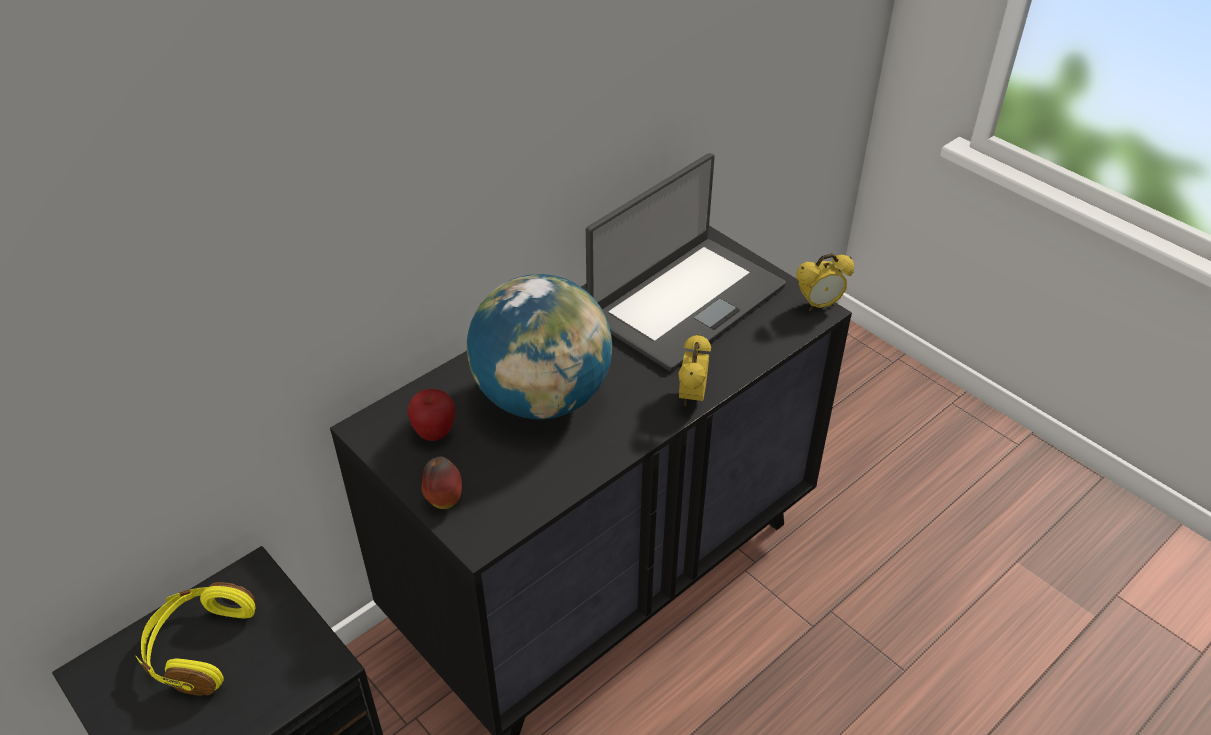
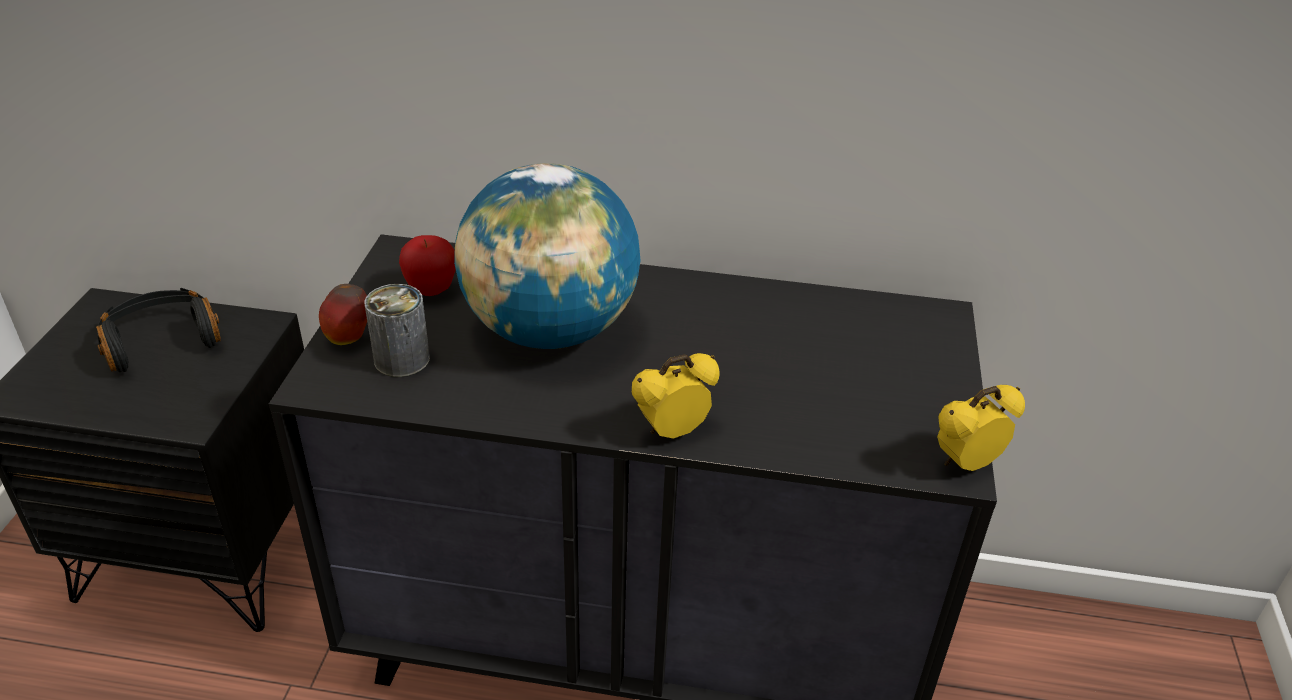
camera: 50 degrees right, 5 degrees down
yellow headphones [136,582,255,696] -> black headphones [96,288,221,372]
laptop [586,153,786,371] -> none
alarm clock [796,253,854,311] -> alarm clock turned 120 degrees clockwise [937,385,1025,471]
none -> can [364,284,430,377]

